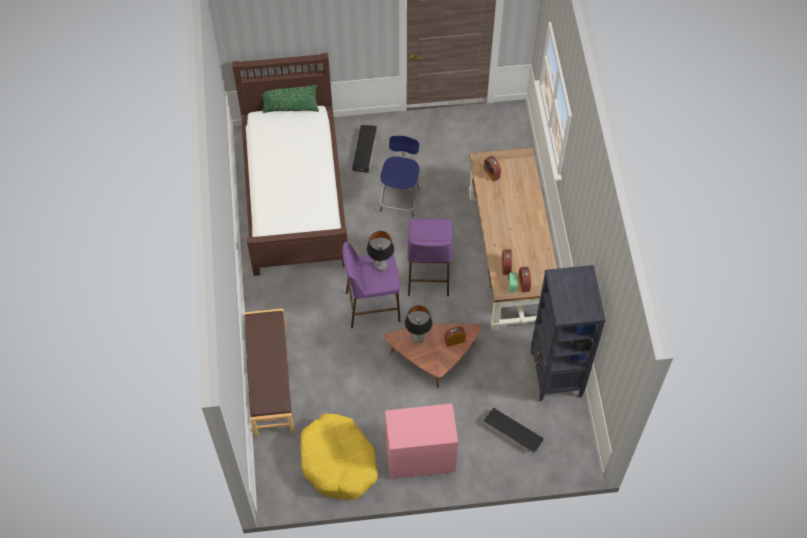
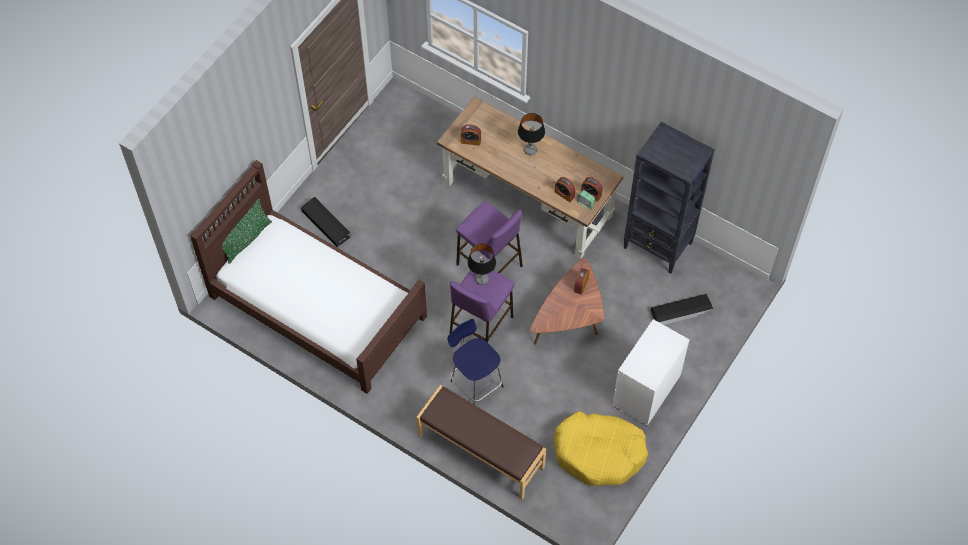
camera: 50 degrees left, 0 degrees up
blue stool [380,136,420,217] -> blue stool moved to [447,319,504,405]
pink dresser [385,403,458,479] -> white dresser [612,319,690,426]
table lamp [405,305,432,343] -> table lamp moved to [518,113,545,155]

